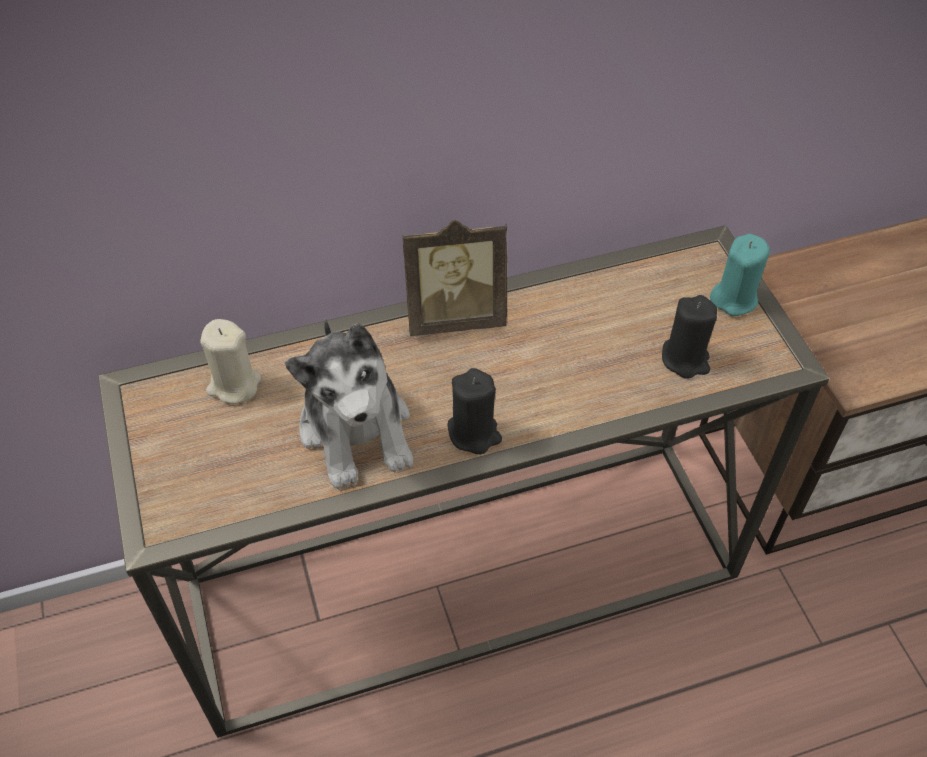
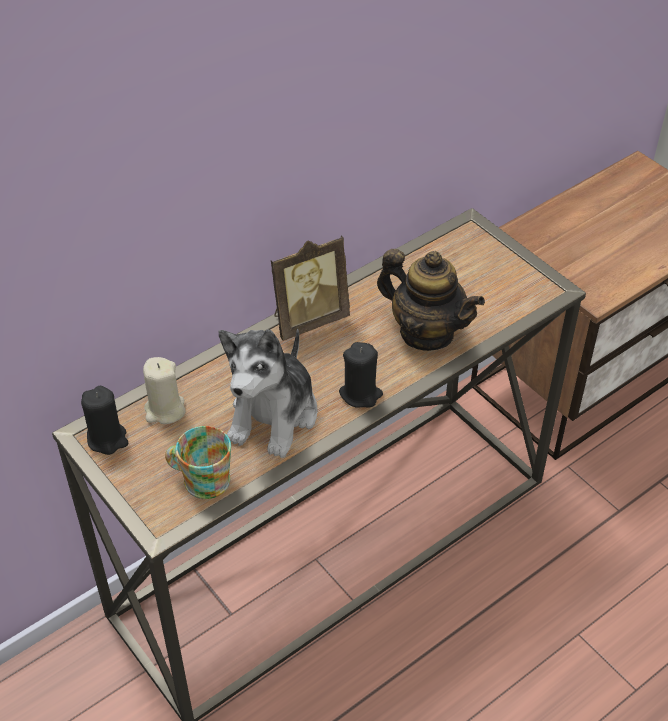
camera: 20 degrees left, 5 degrees down
plush toy [285,318,413,489] -> plush toy turned 60 degrees clockwise [219,329,317,458]
black candle [662,295,717,379] -> black candle moved to [81,386,128,455]
turquoise candle [710,234,770,316] -> none
none -> mug [165,426,231,499]
none -> teapot [377,249,485,351]

